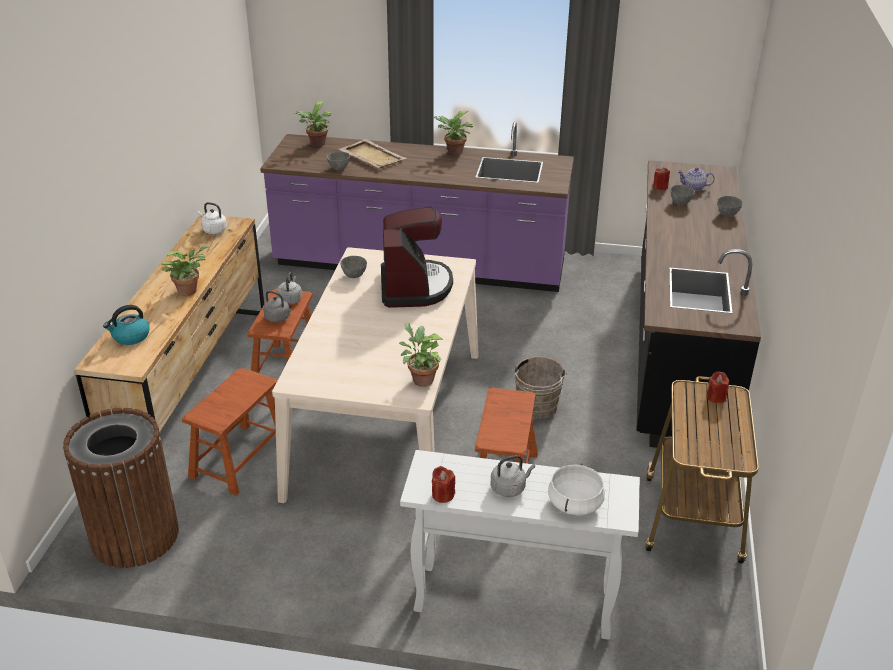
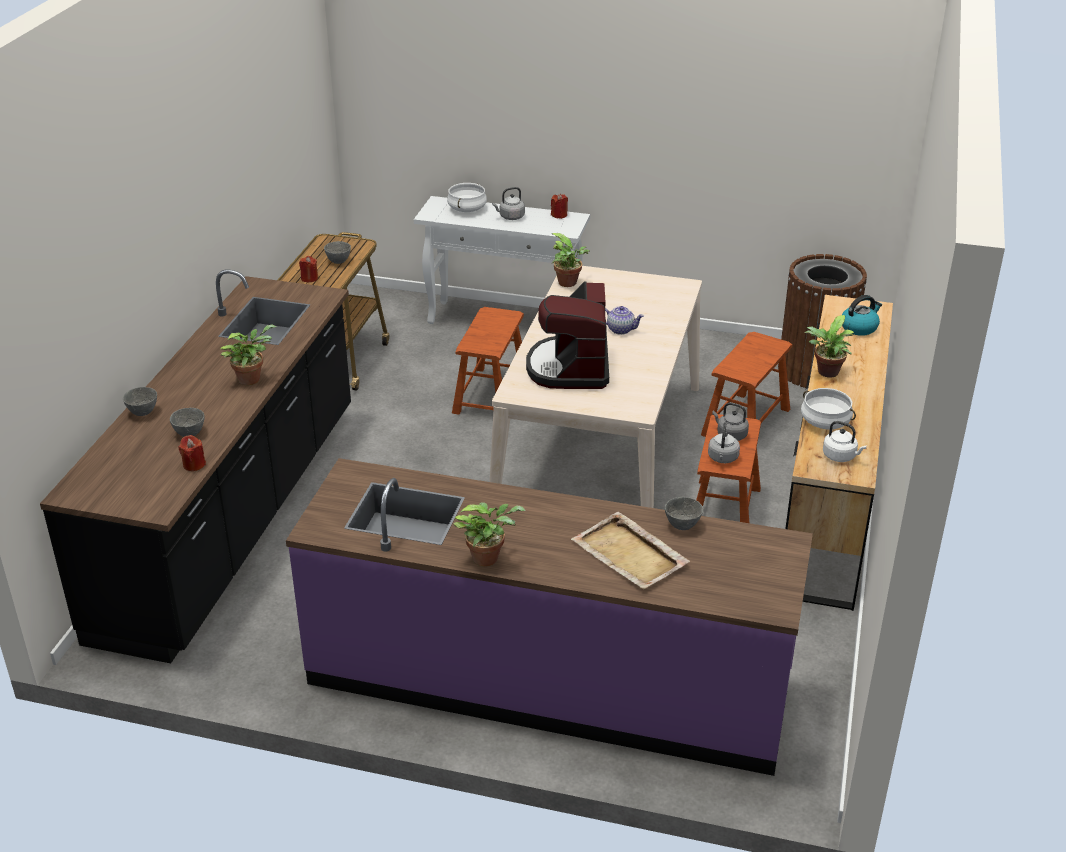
camera: 175 degrees left, 0 degrees up
potted plant [295,101,331,147] -> potted plant moved to [220,325,276,385]
grey bowl [340,256,367,278] -> grey bowl moved to [324,241,351,264]
brown bucket [511,356,567,420] -> none
teapot [678,167,715,191] -> teapot moved to [605,306,644,335]
none -> white cooking pot [801,388,856,429]

